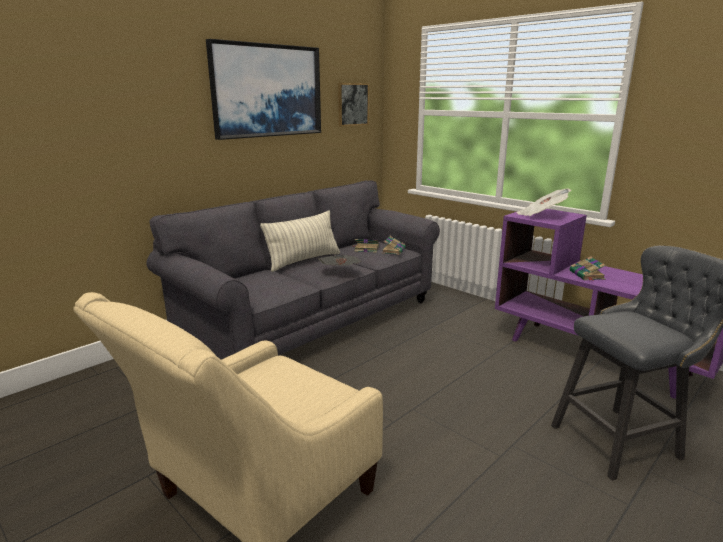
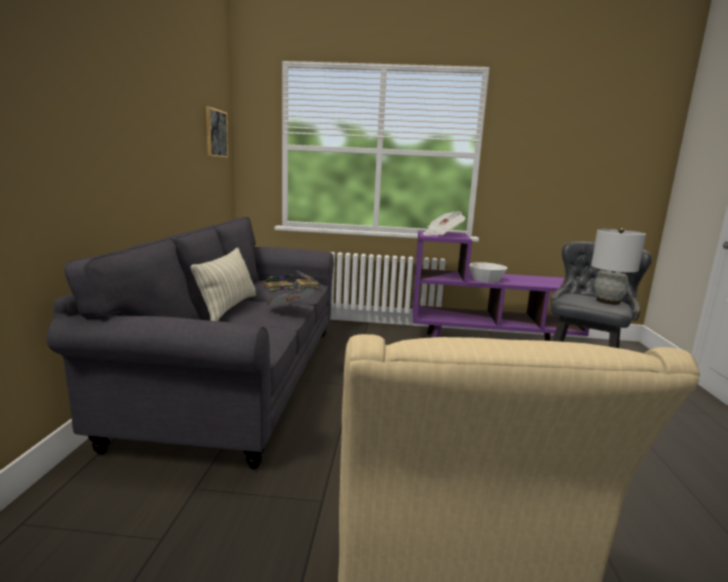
camera: 40 degrees left, 5 degrees down
picture [206,39,321,140] -> none
book [569,256,606,281] -> white bowl [470,262,507,283]
none -> white table lamp [591,228,646,305]

